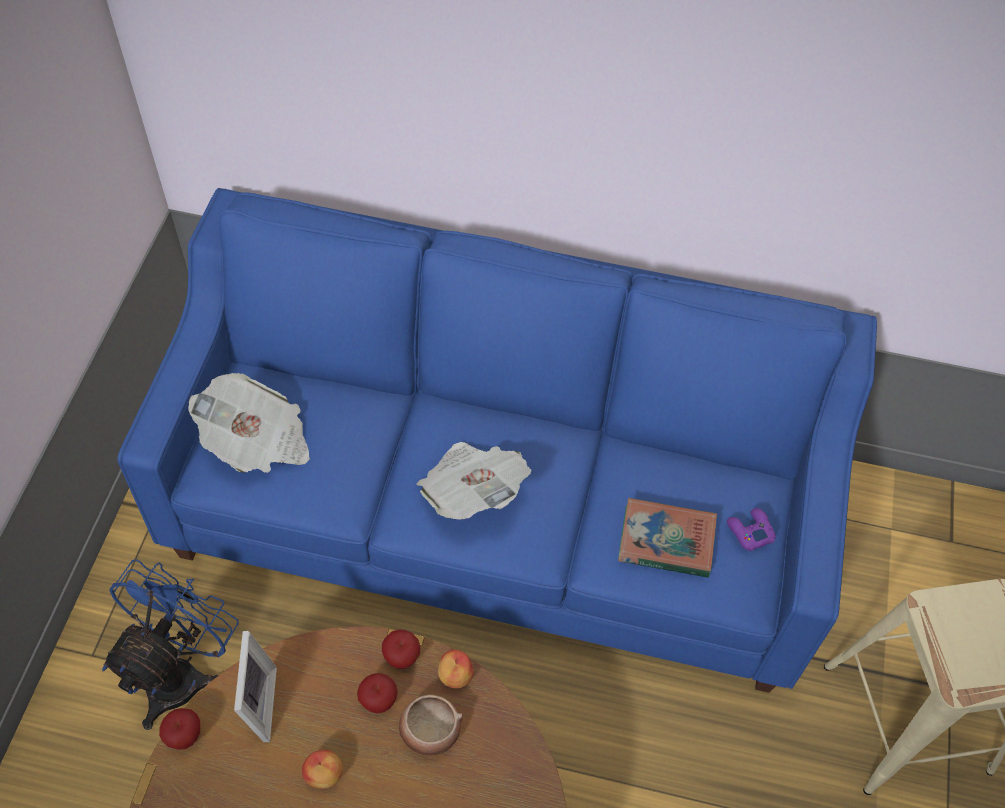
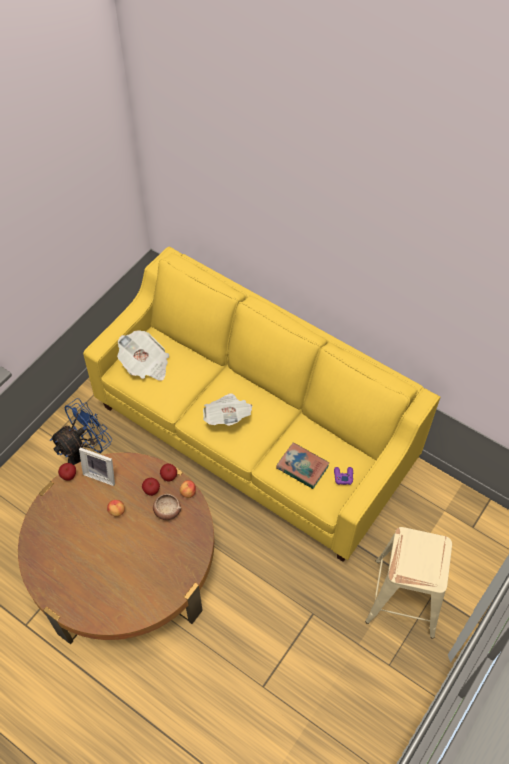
camera: 25 degrees right, 0 degrees up
blue sofa [117,188,877,693] -> yellow sofa [83,247,440,562]
picture frame [234,631,277,742] -> picture frame turned 90 degrees clockwise [79,447,115,486]

